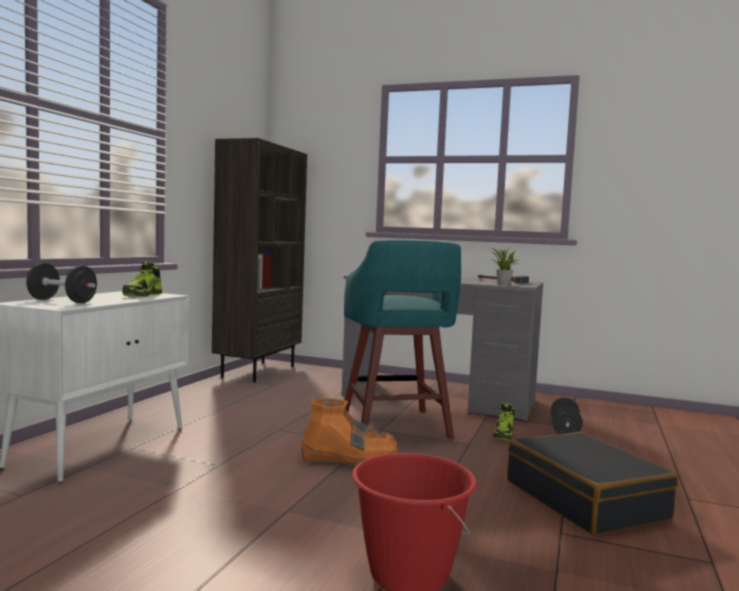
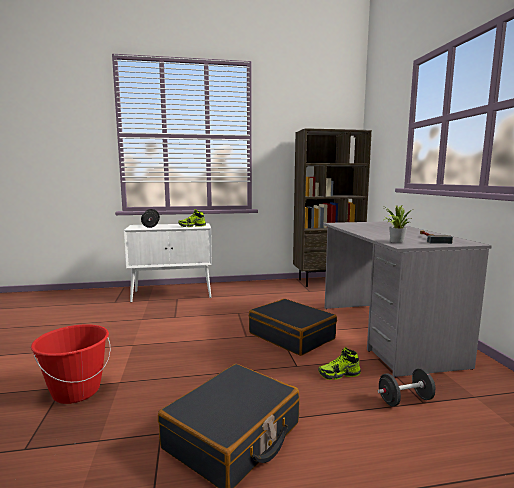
camera: 60 degrees right, 5 degrees up
orange boot [301,398,398,467] -> none
turquoise stool [344,240,461,439] -> black suitcase [249,299,337,356]

